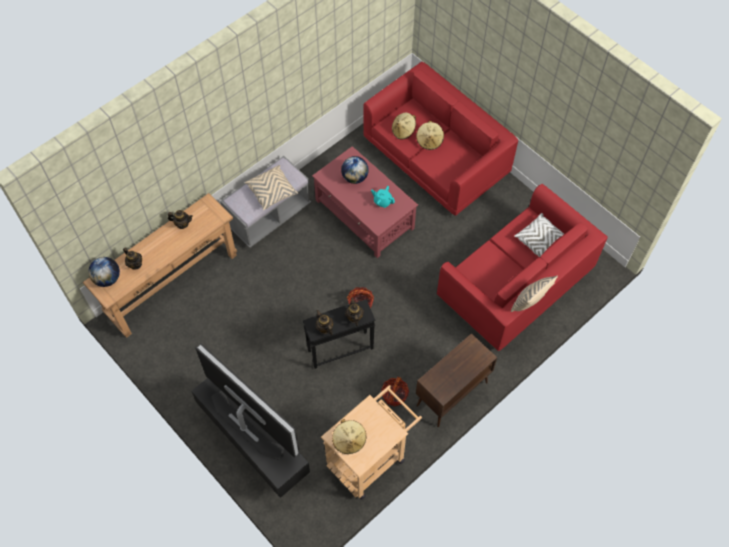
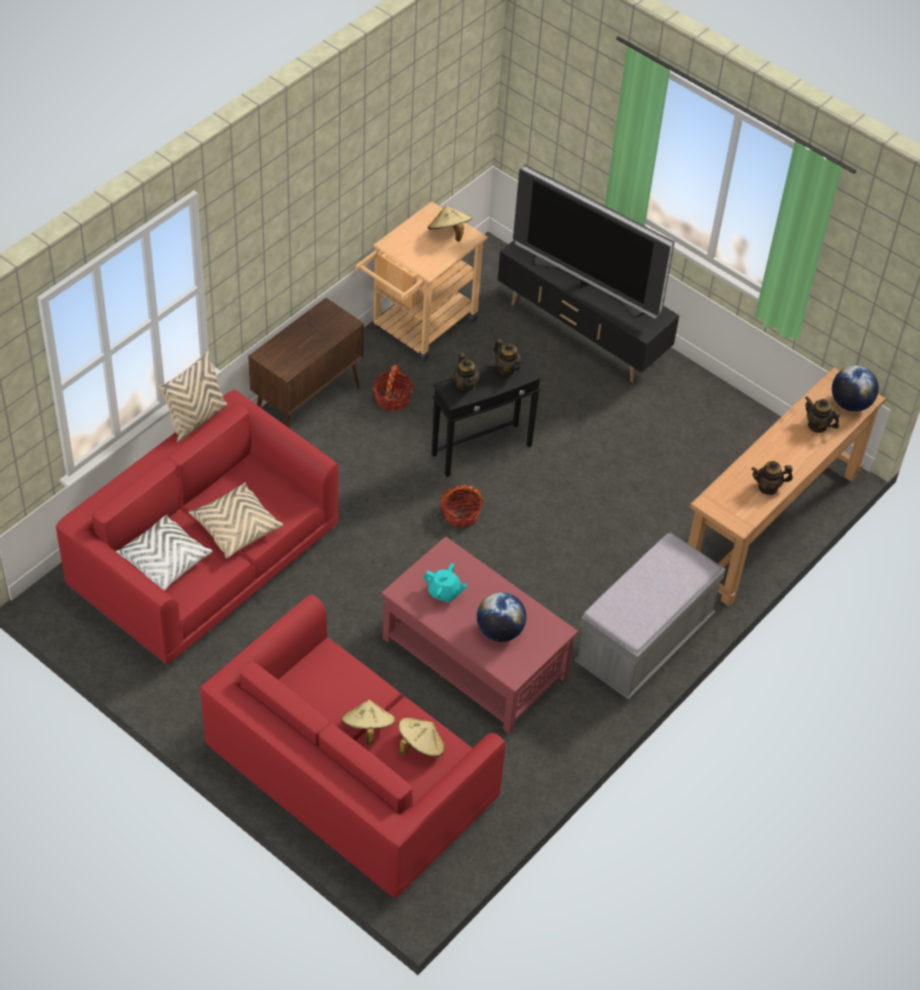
camera: 170 degrees right, 10 degrees down
beige pillow [245,165,298,210] -> beige pillow moved to [189,482,283,558]

